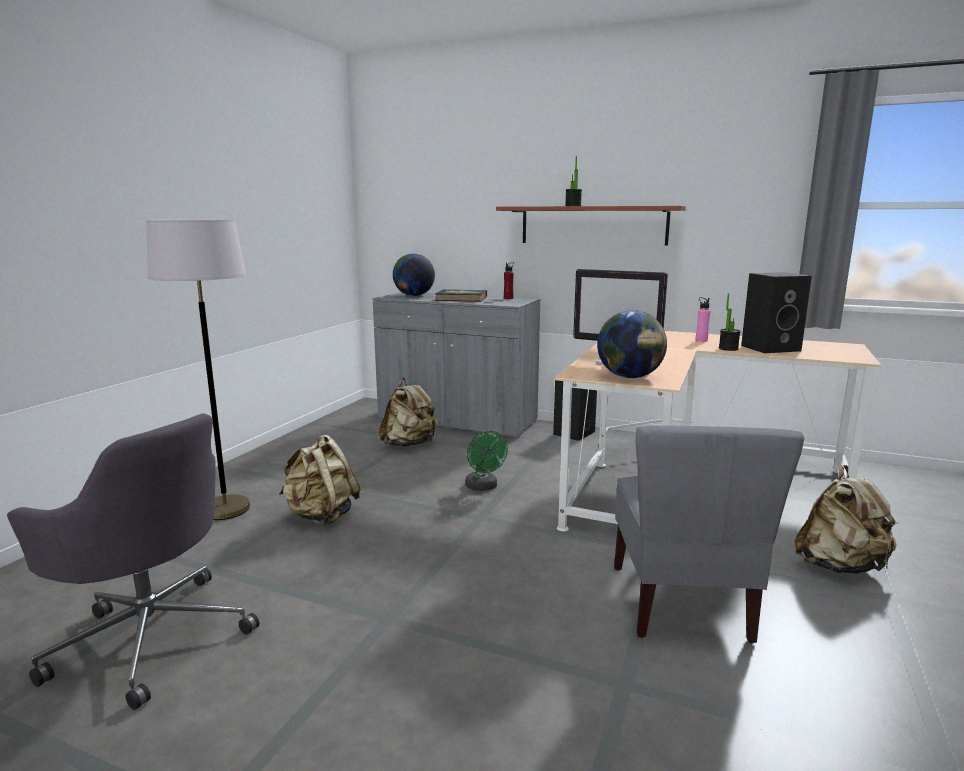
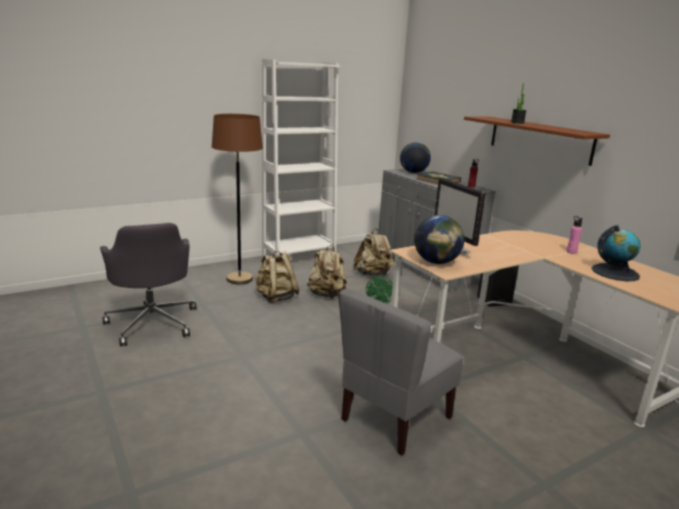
camera: 35 degrees right, 5 degrees up
grey floor lamp [146,220,250,520] -> brown floor lamp [212,114,263,284]
potted plant [719,293,740,351] -> none
black speaker [741,272,812,353] -> globe [591,225,640,281]
beige backpack [795,465,898,574] -> beige backpack moved to [307,245,347,299]
none -> white bookcase [262,59,340,257]

